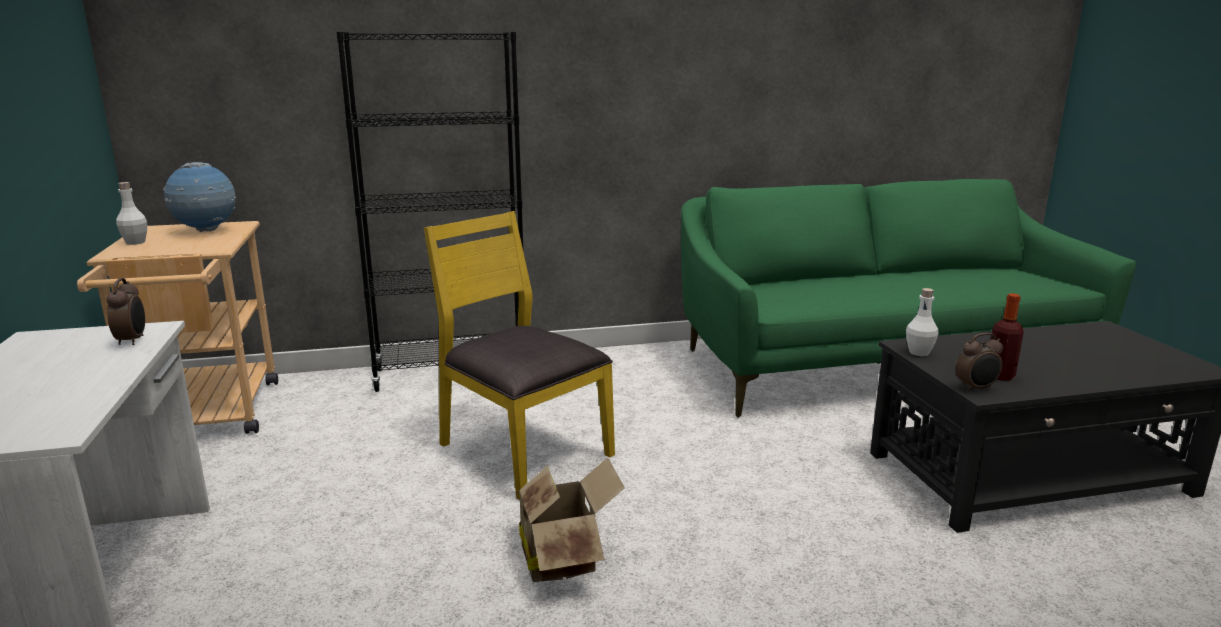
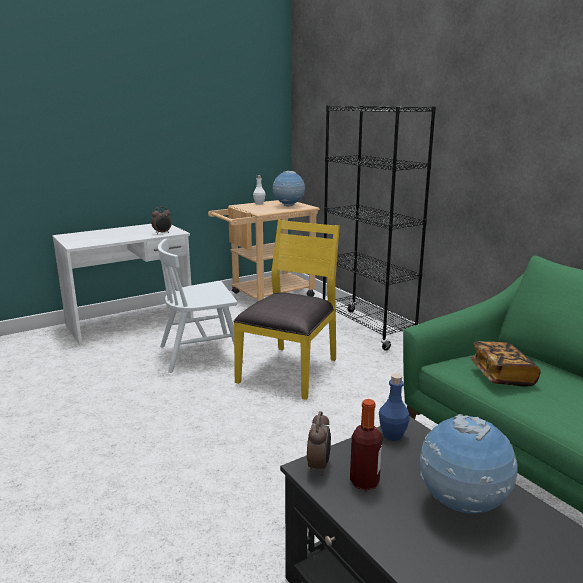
camera: 70 degrees right, 0 degrees up
cardboard box [516,457,625,582] -> none
white bottle [906,288,938,356] -> blue bottle [379,373,410,441]
alarm clock [956,333,1003,392] -> alarm clock turned 135 degrees counterclockwise [307,411,331,475]
none -> white chair [158,239,243,373]
none -> globe [420,414,518,514]
none -> book [470,341,541,387]

